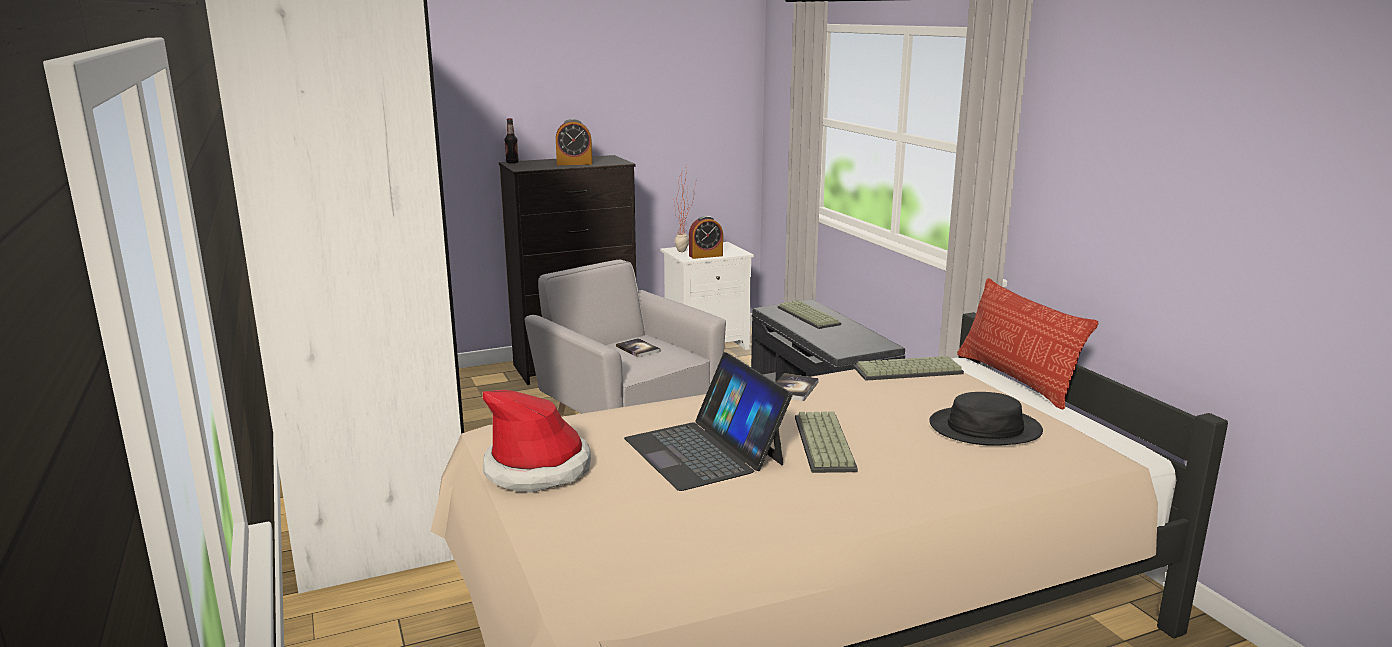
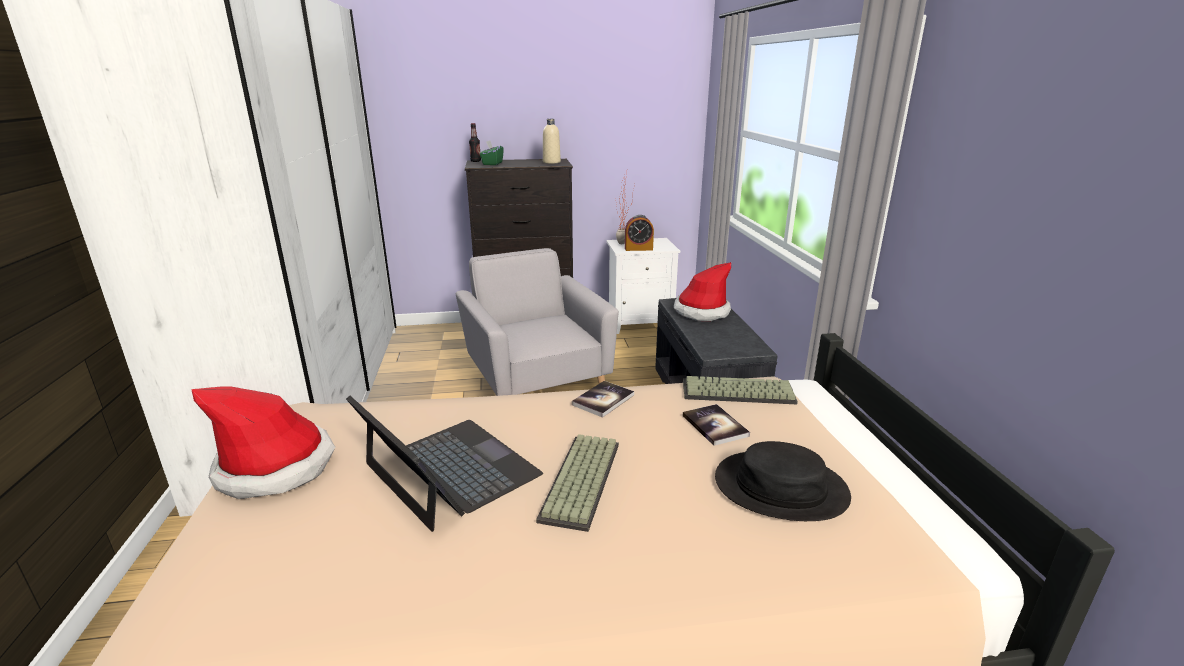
camera: 15 degrees right, 5 degrees up
alarm clock [556,119,592,165] -> none
book [616,338,660,358] -> book moved to [683,404,750,446]
laptop [624,352,792,491] -> laptop turned 150 degrees clockwise [346,396,543,532]
keyboard [778,300,841,329] -> hat [674,262,731,321]
pillow [957,278,1098,409] -> none
none -> green tissue box [480,141,504,165]
none -> beige bottle [543,119,561,164]

